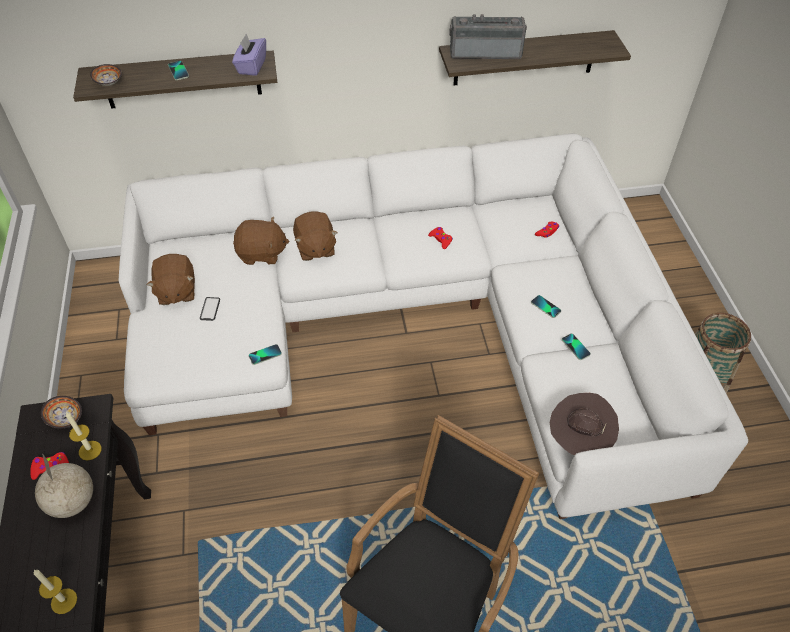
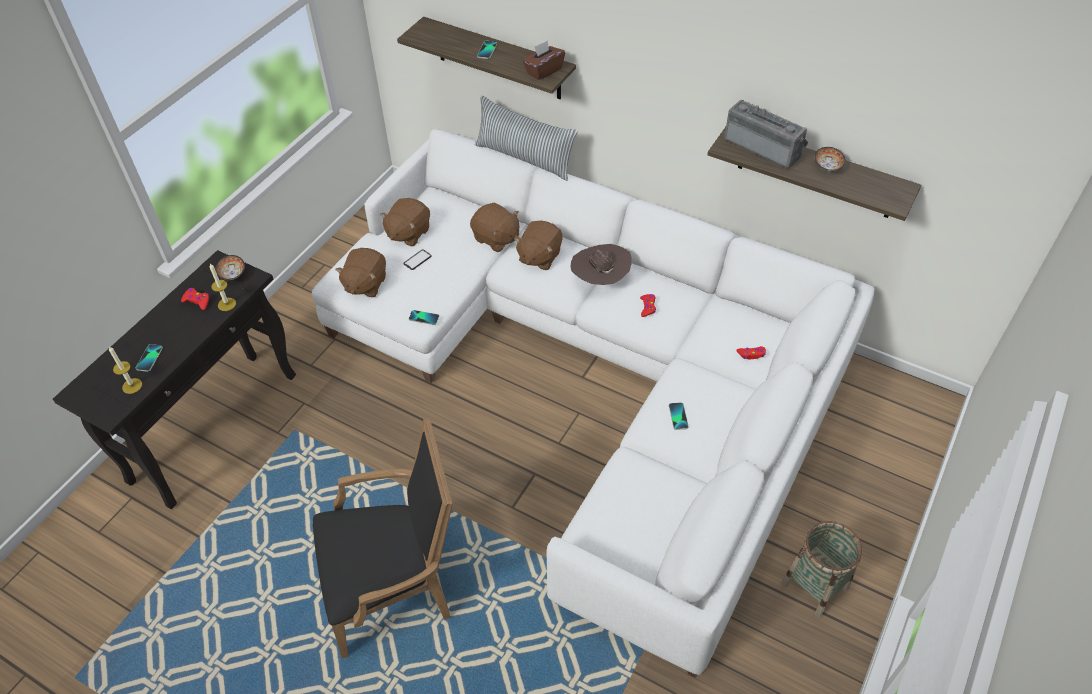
camera: 40 degrees right, 0 degrees up
globe [35,453,93,518] -> none
bowl [90,64,122,86] -> bowl moved to [814,147,846,171]
purple tissue box [232,34,266,76] -> brown tissue box [523,40,565,80]
brown hat [550,393,619,455] -> brown hat moved to [571,244,632,285]
phone [562,334,591,360] -> phone moved to [136,344,163,372]
none -> brown plush toy [335,248,386,297]
none -> pillow [475,96,578,181]

